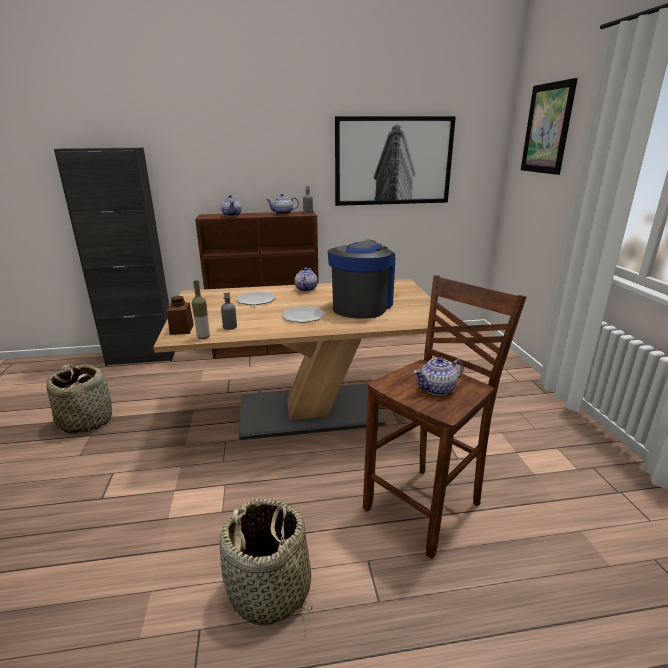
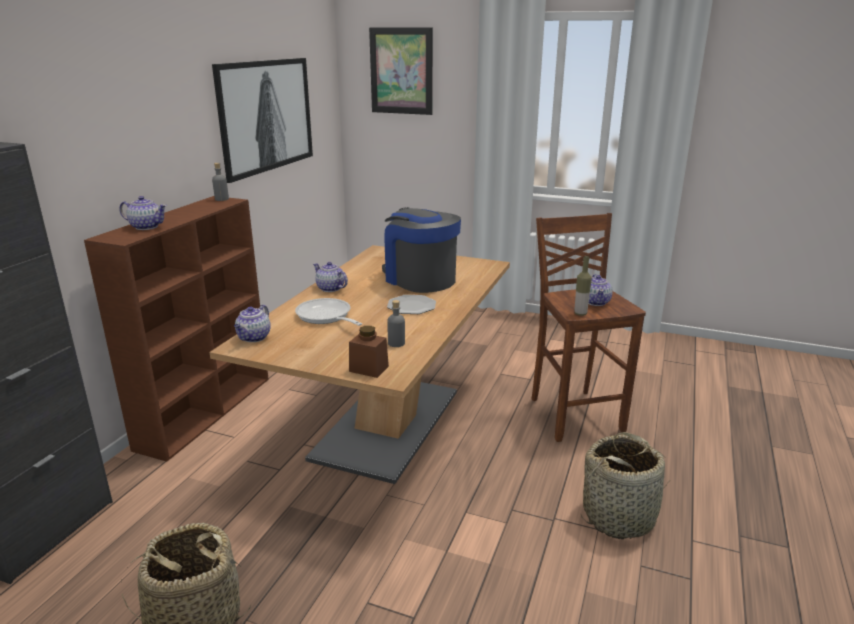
camera: 60 degrees left, 0 degrees up
bottle [192,280,210,339] -> bottle moved to [574,256,592,316]
plate [236,292,276,305] -> frying pan [295,298,362,326]
teapot [266,194,299,215] -> teapot moved to [234,305,271,342]

